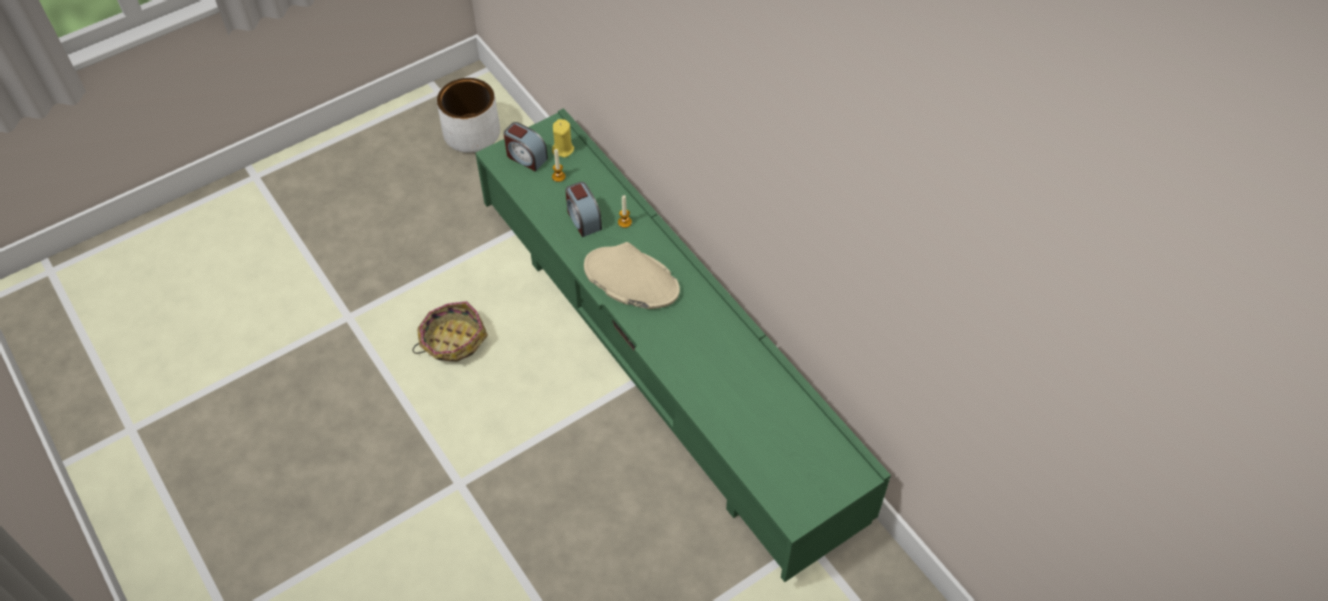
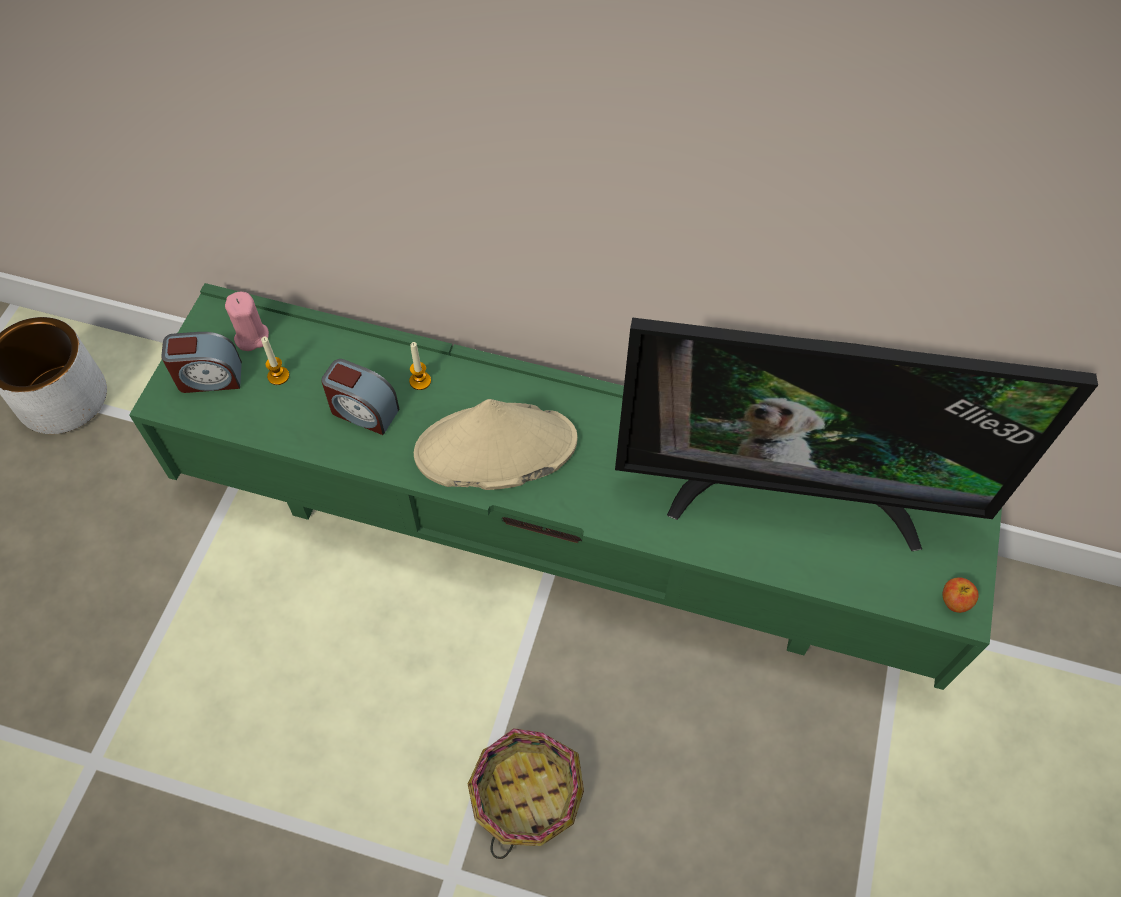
camera: 40 degrees left, 5 degrees up
basket [413,301,488,362] -> basket moved to [468,728,584,859]
yellow candle [552,119,574,158] -> pink candle [225,292,269,351]
none -> television [615,317,1098,551]
none -> apple [942,577,979,613]

